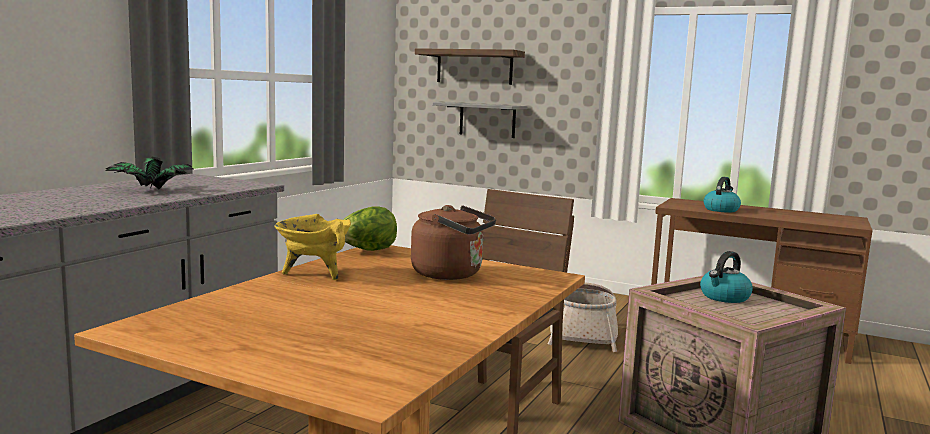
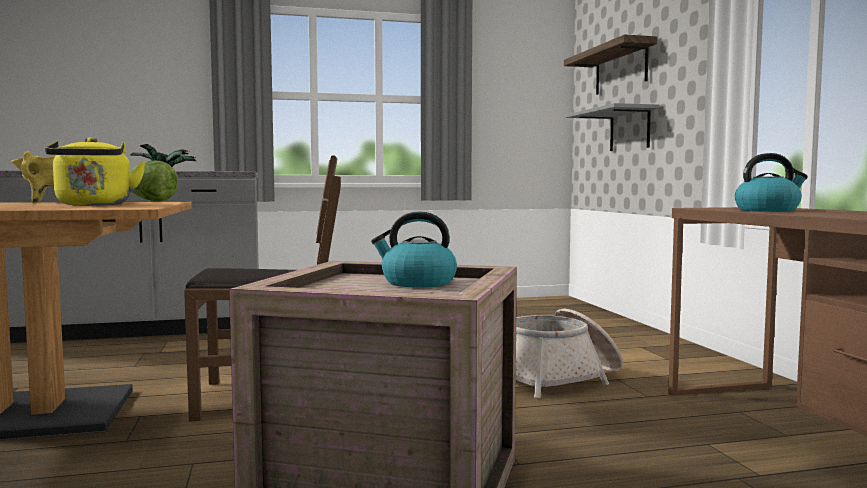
camera: 50 degrees right, 5 degrees down
brown kettle [411,205,496,280] -> yellow kettle [45,137,146,205]

